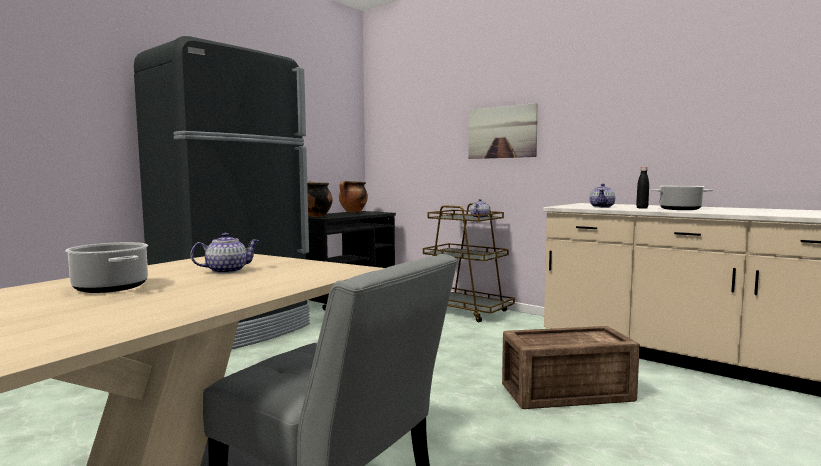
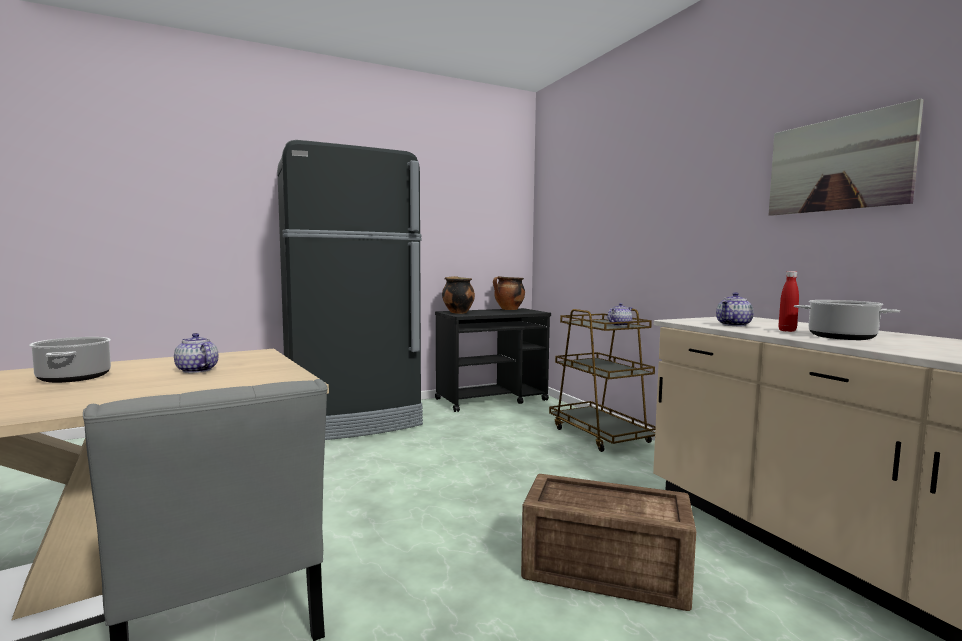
camera: 25 degrees right, 0 degrees up
teapot [190,233,260,274] -> teapot turned 135 degrees counterclockwise [174,333,218,373]
picture [468,103,538,159] -> picture moved to [769,99,924,216]
black bottle [636,167,649,209] -> red bottle [778,271,799,332]

